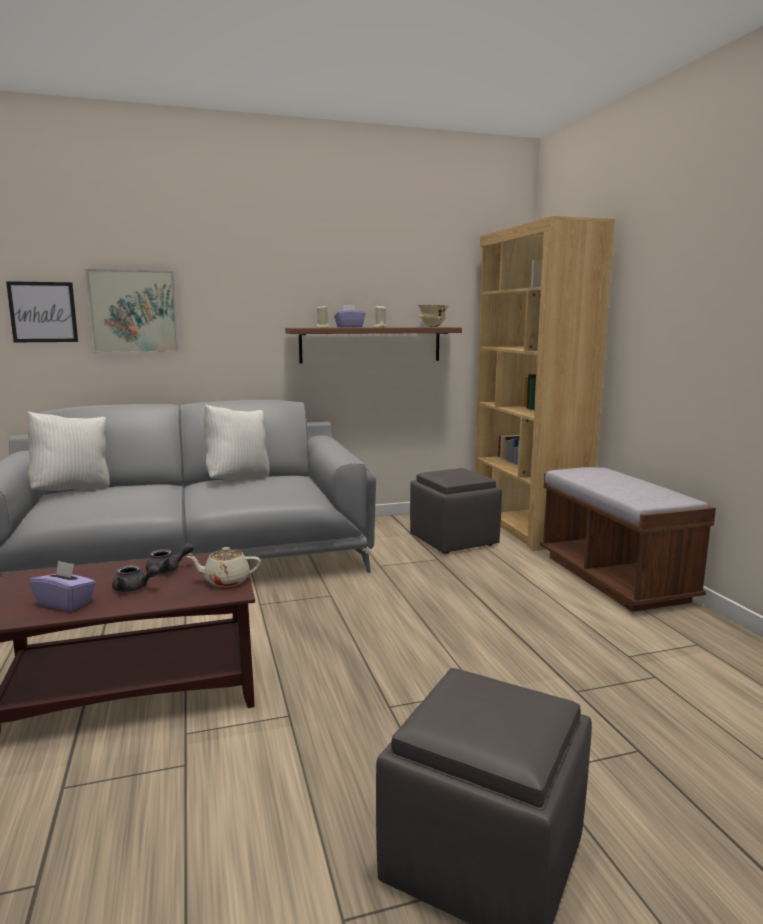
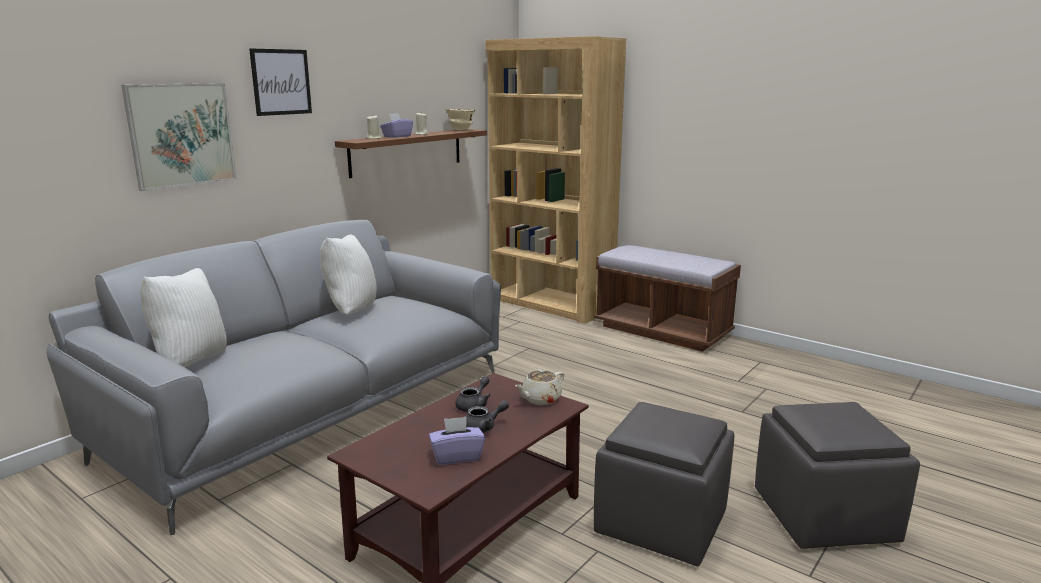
camera: 35 degrees left, 5 degrees up
picture [6,281,78,342] -> picture moved to [249,48,312,116]
grey ottoman [410,468,502,554] -> grey ottoman moved to [594,402,734,566]

